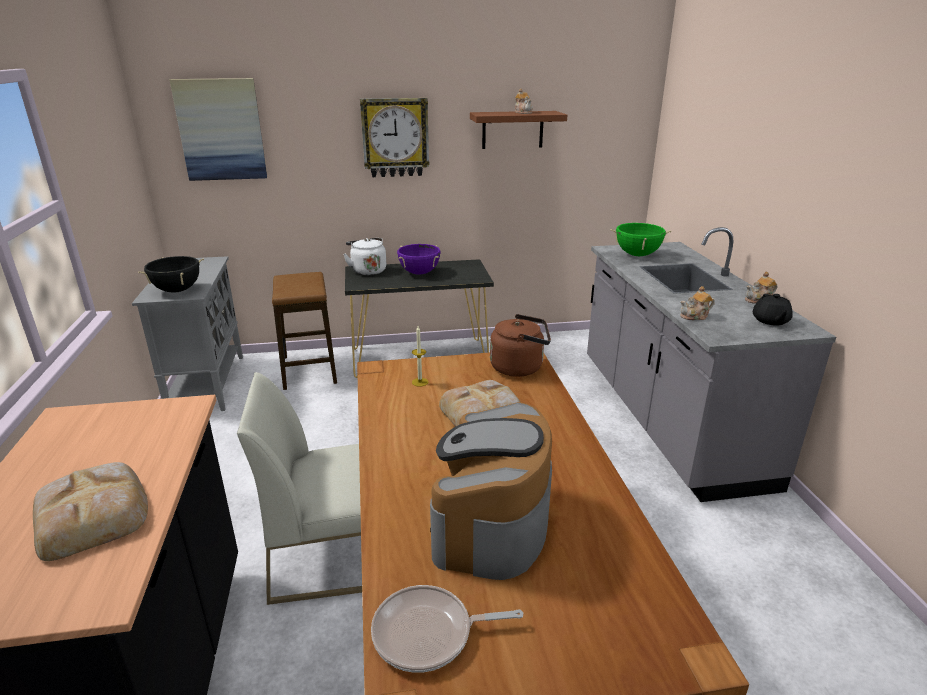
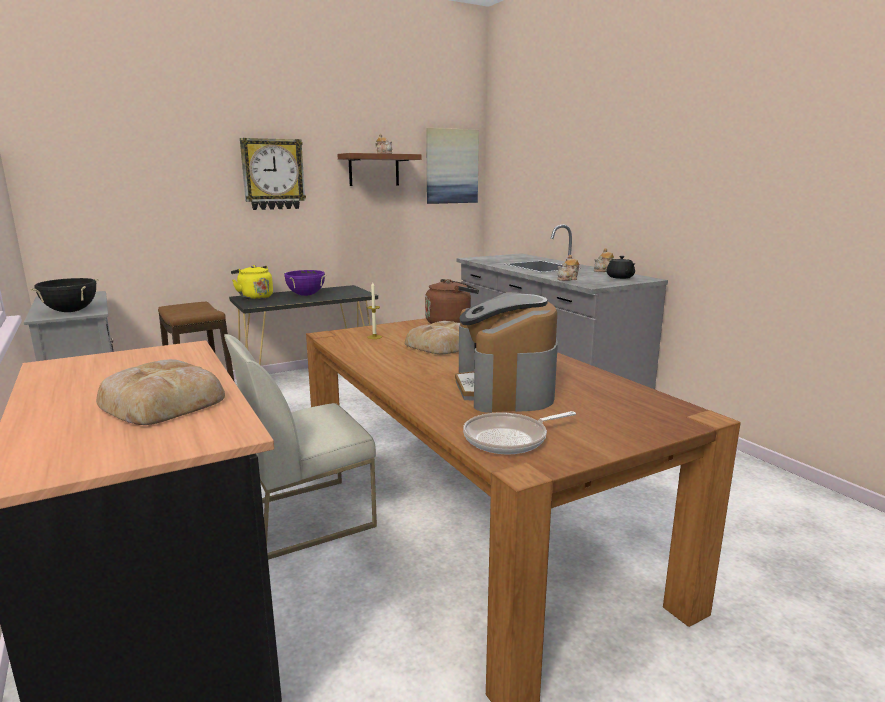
camera: 20 degrees left, 10 degrees down
picture [169,78,267,181] -> picture moved to [426,128,479,204]
white kettle [344,238,386,275] -> yellow kettle [231,265,273,299]
green cooking pot [610,222,672,256] -> none

